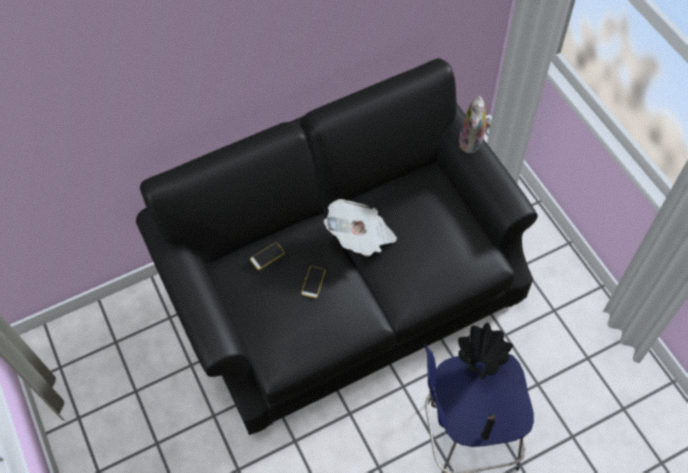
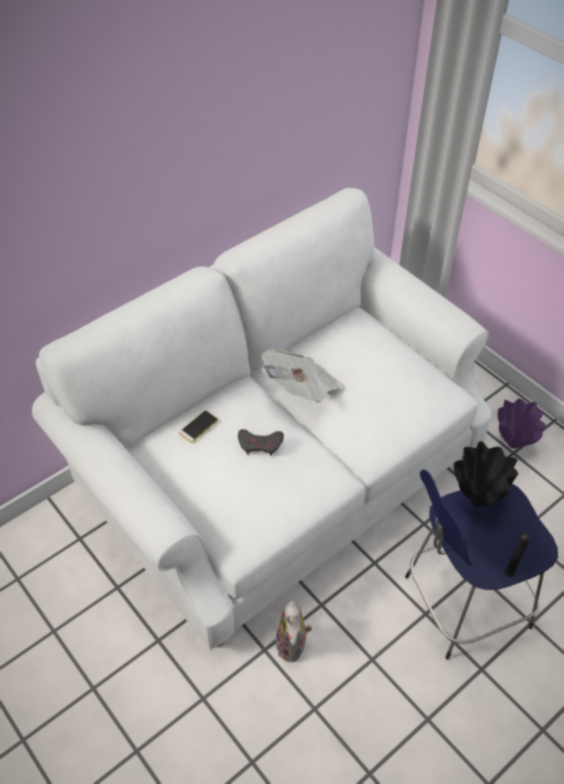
camera: 15 degrees left, 10 degrees down
black sofa [136,58,538,435] -> white sofa [32,188,492,650]
phone [301,266,325,298] -> grey game controller [238,429,284,456]
plush toy [459,96,491,153] -> plush toy moved to [276,600,312,662]
none -> purple vase [498,399,546,449]

